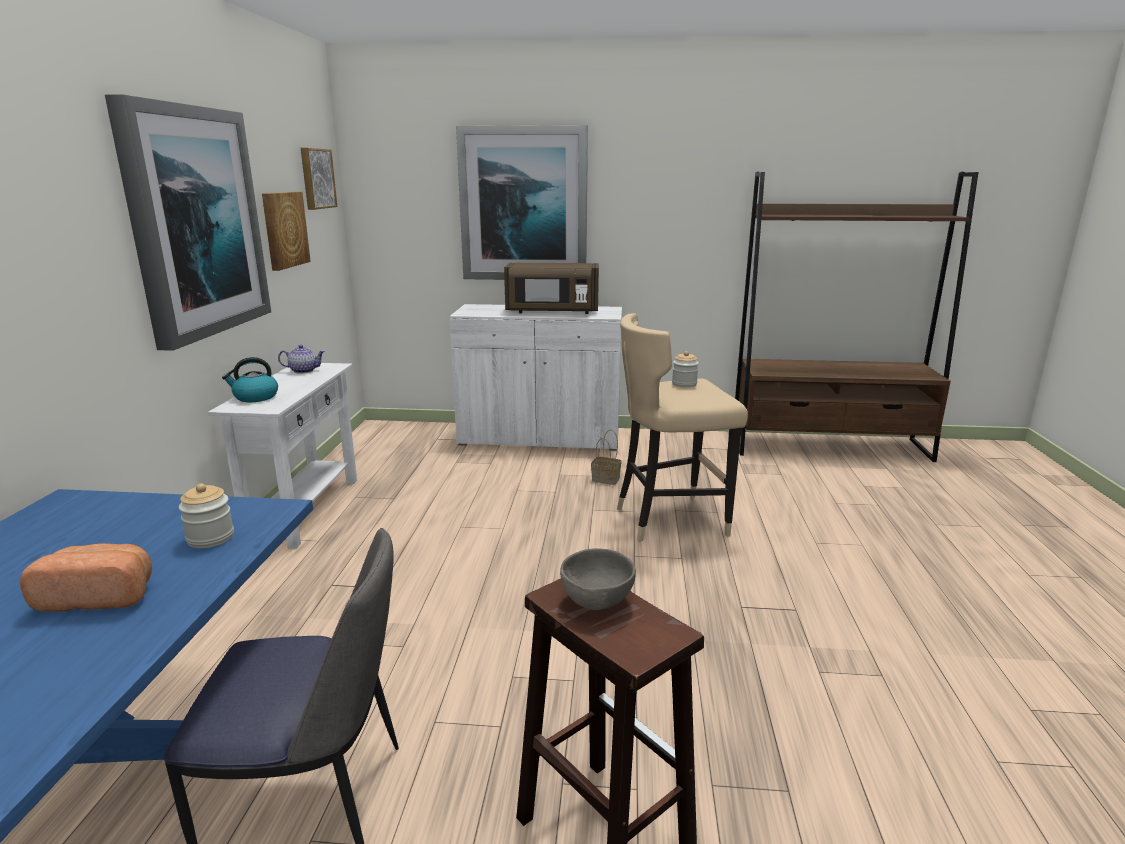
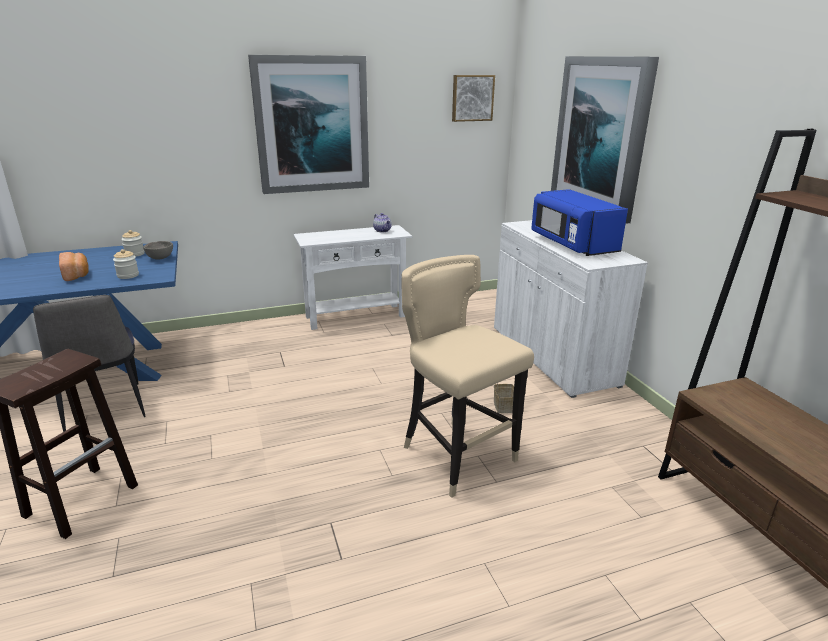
camera: 65 degrees right, 5 degrees up
kettle [222,357,278,402] -> none
picture [262,192,311,271] -> none
brown microwave [504,263,599,314] -> blue microwave [531,189,628,256]
grey bowl [560,548,636,610] -> grey bowl moved to [143,241,173,260]
jar [672,351,699,388] -> jar moved to [121,230,145,257]

